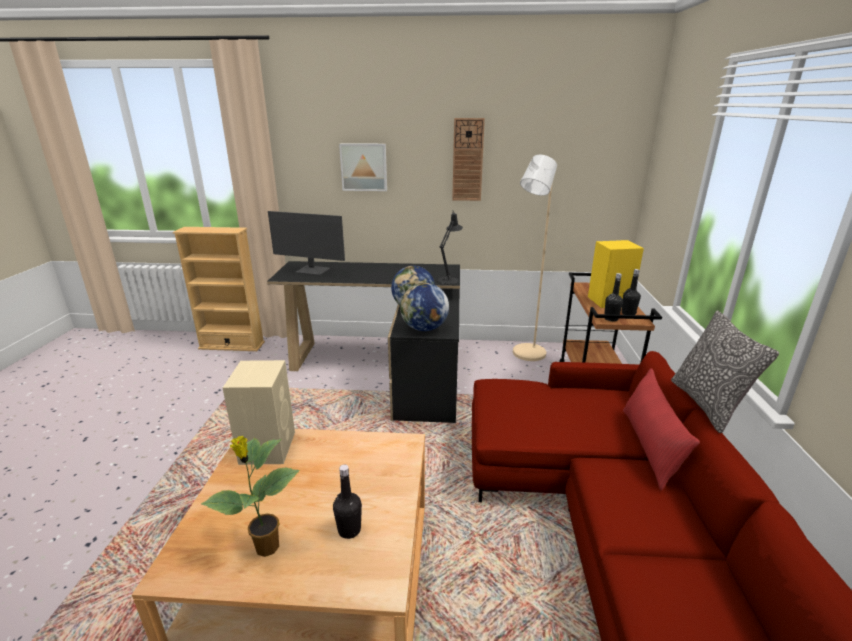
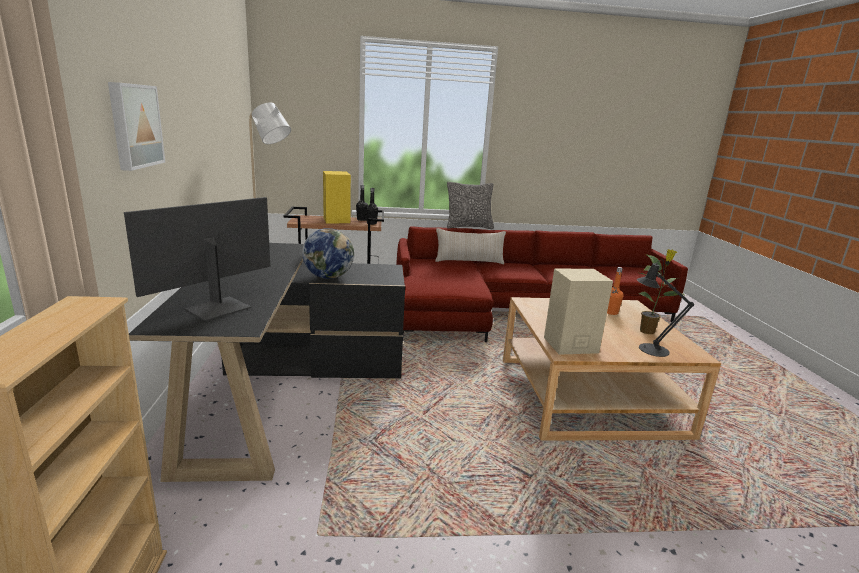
camera: 100 degrees left, 5 degrees down
monitor [268,211,345,275] -> monitor turned 150 degrees counterclockwise [124,197,270,321]
black bottle [333,464,362,539] -> orange bottle [607,267,624,315]
globe [400,283,449,331] -> none
black table lamp [438,211,463,284] -> black table lamp moved to [637,259,694,357]
wall clock [452,118,485,201] -> none
red pillow [623,368,700,491] -> beige pillow [435,228,506,264]

